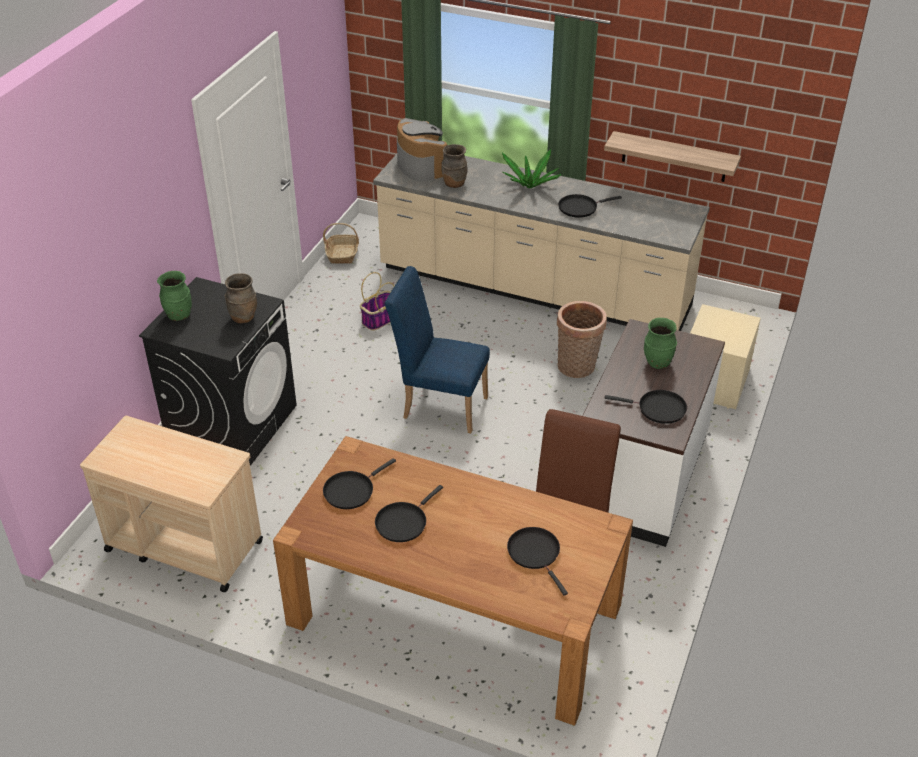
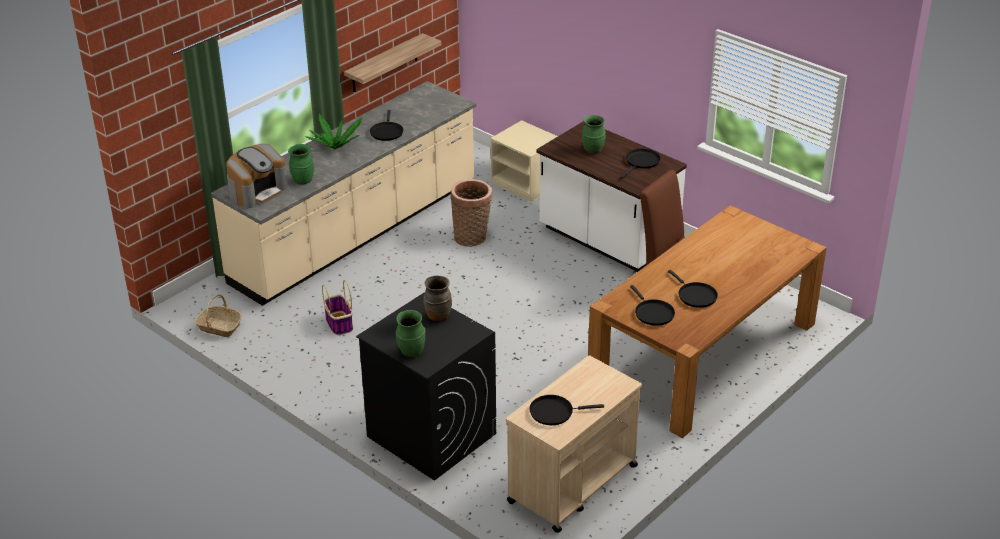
camera: 70 degrees left, 5 degrees down
blue chair [385,266,490,433] -> none
coffee machine [397,118,447,182] -> coffee machine turned 135 degrees clockwise [226,144,288,209]
brown vase [441,144,468,188] -> green vase [288,144,314,185]
black frying pan [507,527,568,596] -> black frying pan moved to [529,395,604,425]

